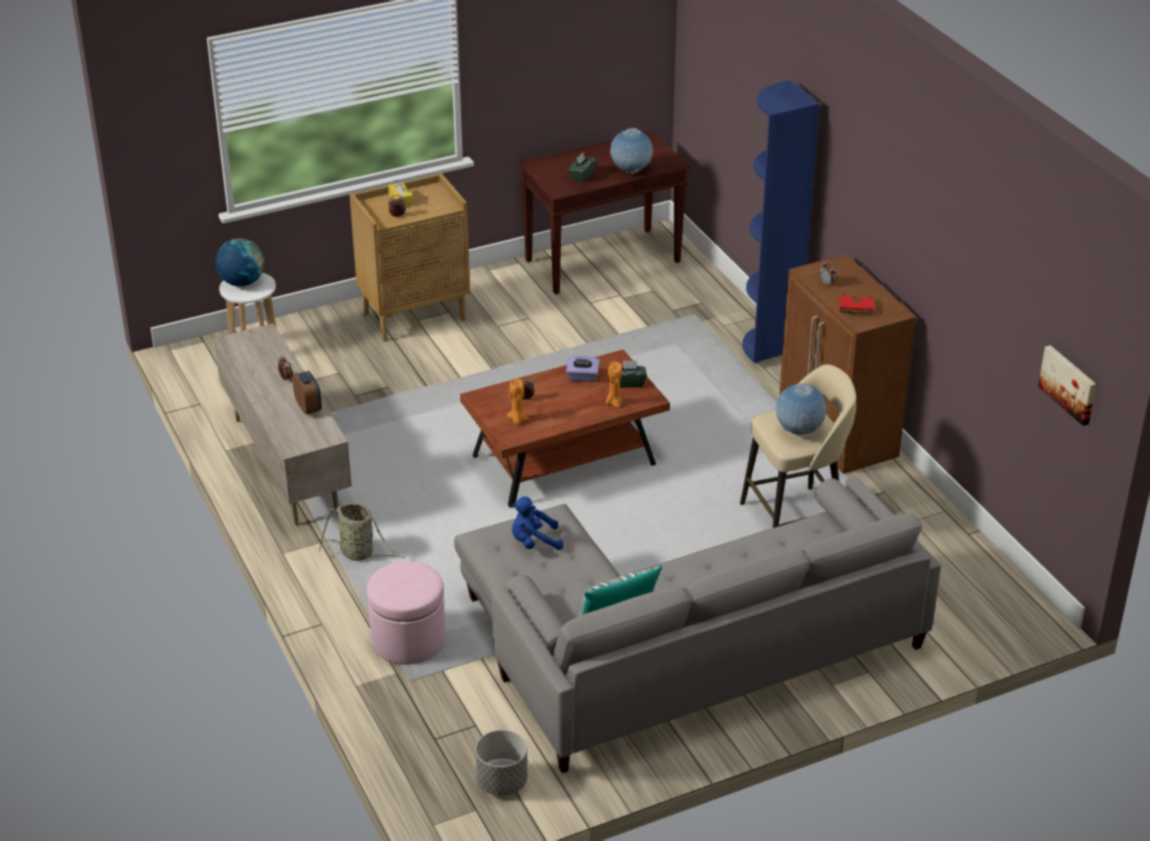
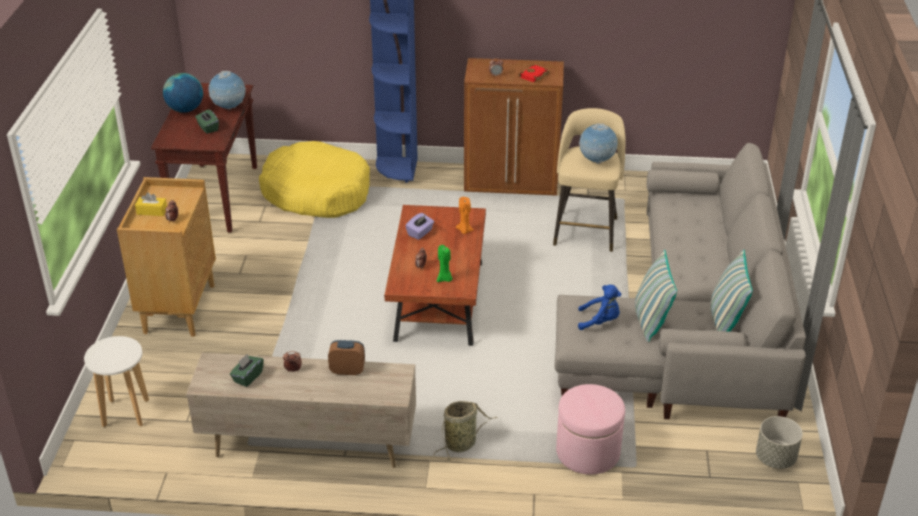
camera: 60 degrees left, 0 degrees up
globe [216,238,264,287] -> globe moved to [163,73,203,113]
orange candle [506,379,529,424] -> green candle [437,245,452,282]
blue plush toy [511,497,563,550] -> blue plush toy turned 105 degrees counterclockwise [578,285,621,330]
green tissue box [620,360,647,388] -> green tissue box moved to [230,354,264,387]
picture [1038,345,1096,426] -> none
none -> yellow dog bed [259,141,370,218]
none -> pillow [635,250,677,342]

